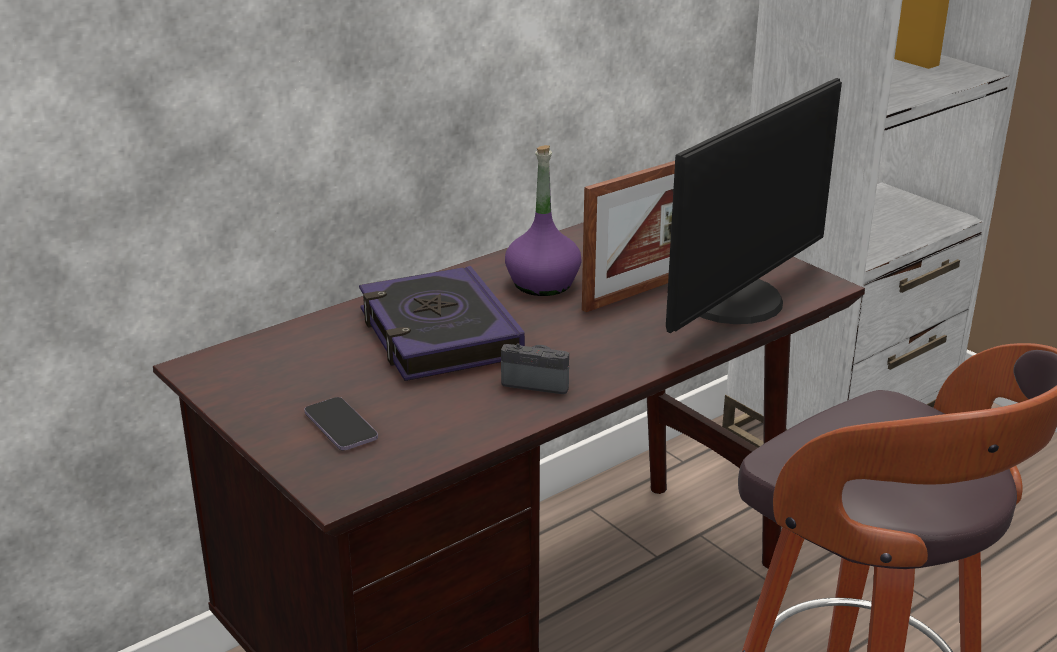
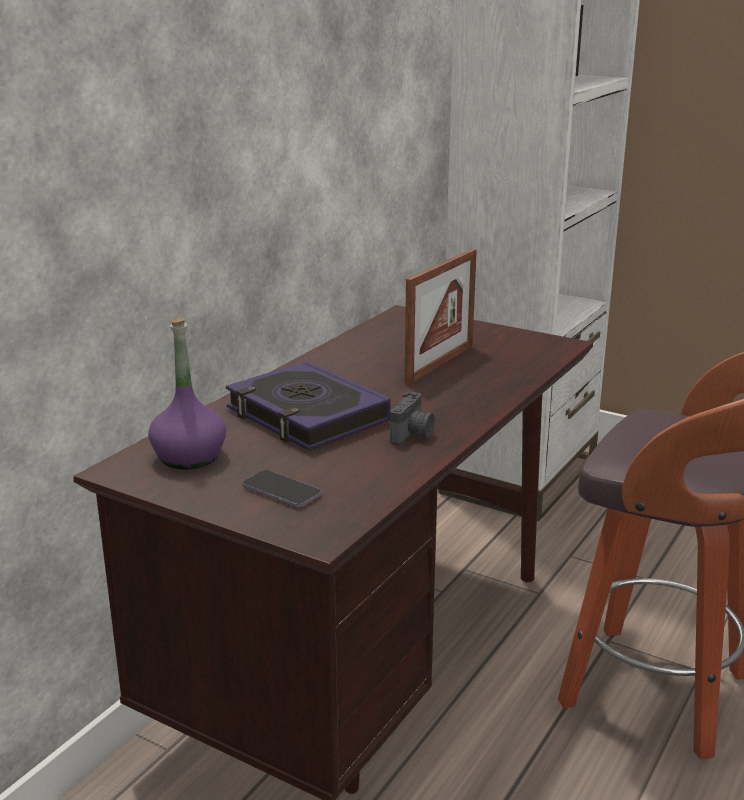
camera: 20 degrees left, 5 degrees down
camera [501,343,569,394] -> camera turned 120 degrees clockwise [390,391,435,445]
purple bottle [505,145,581,296] -> purple bottle moved to [148,318,226,470]
monitor [666,78,842,333] -> none

